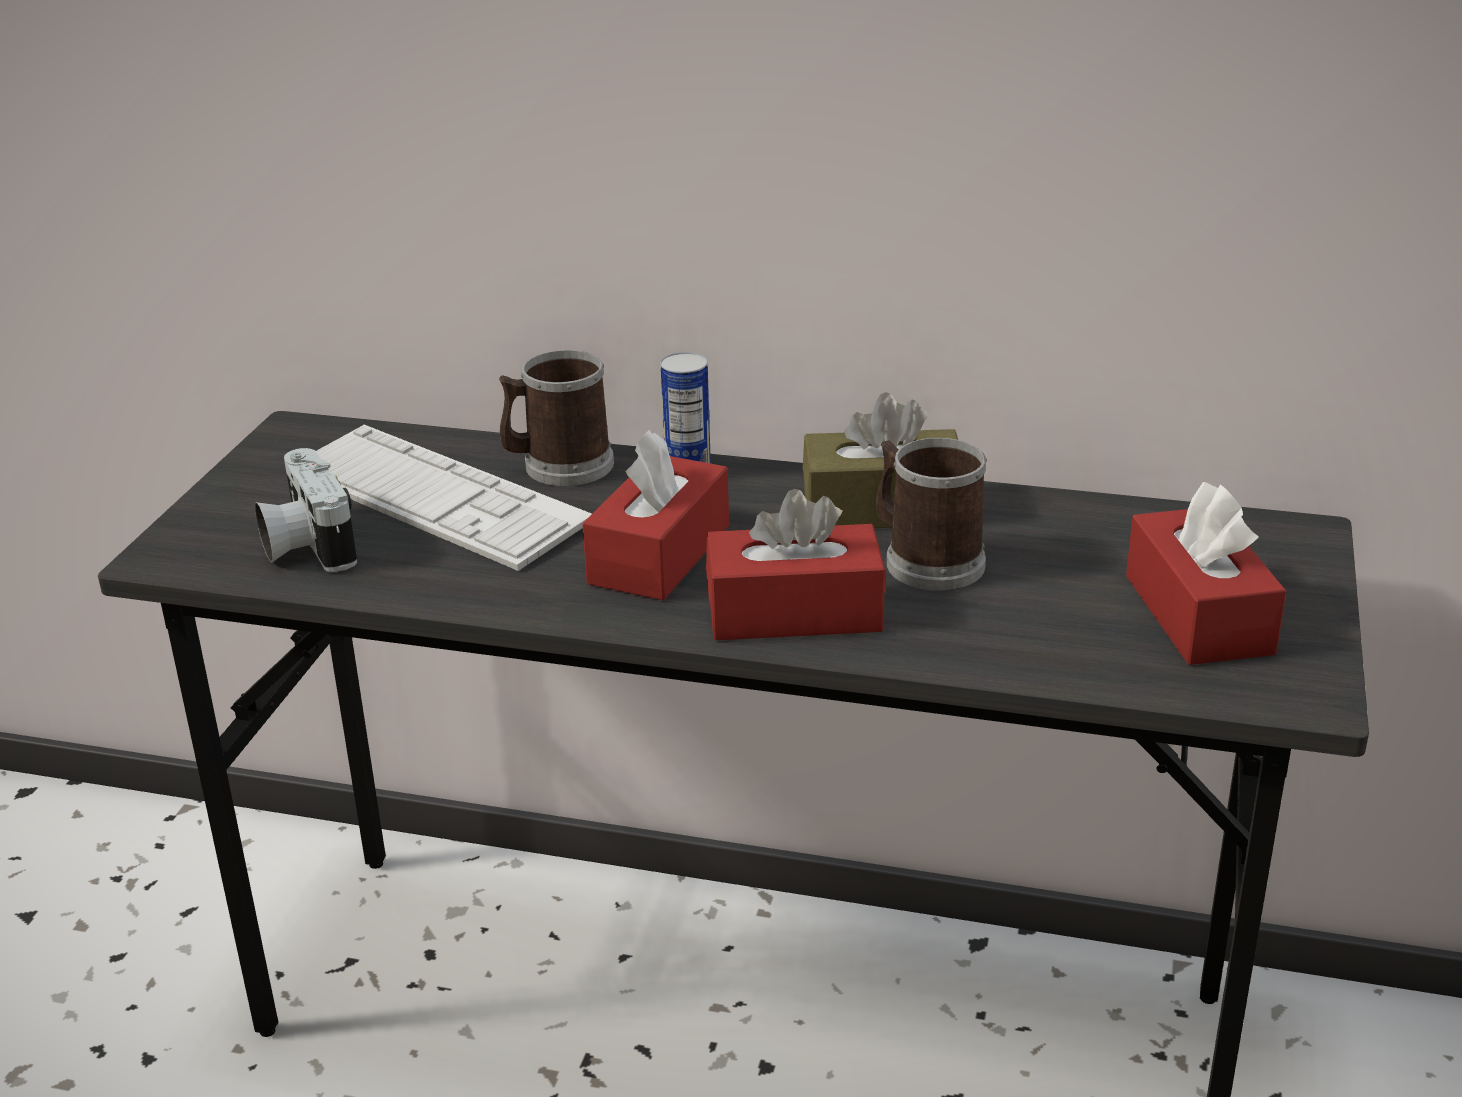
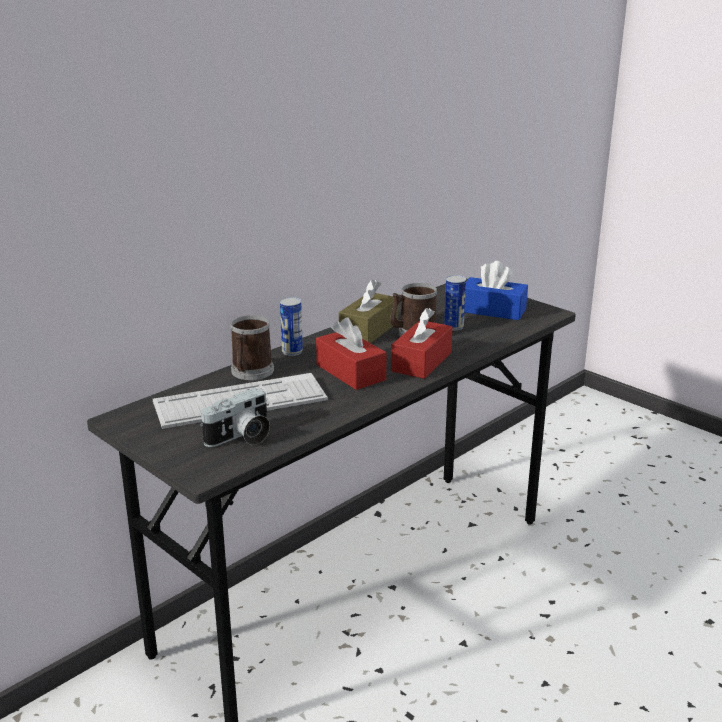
camera: 60 degrees left, 5 degrees down
camera [255,448,357,572] -> camera turned 45 degrees counterclockwise [200,387,270,447]
red tissue box [1126,482,1286,665] -> blue tissue box [465,261,528,320]
none -> can [444,275,466,330]

